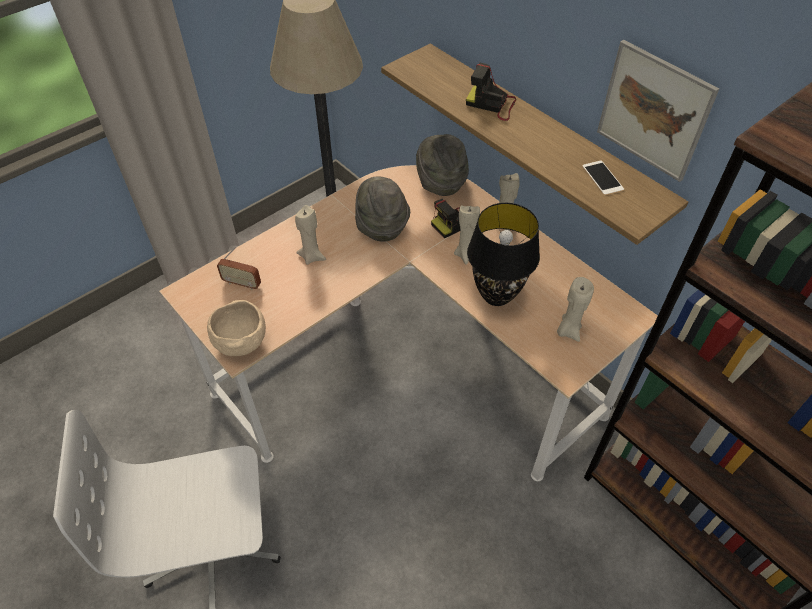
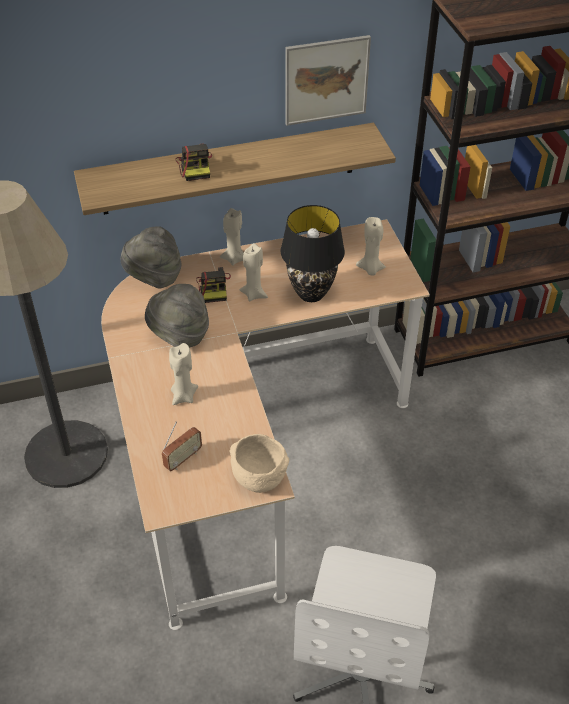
camera: 65 degrees left, 5 degrees down
camera [466,62,516,121] -> camera turned 60 degrees counterclockwise [176,144,212,181]
phone [582,161,624,195] -> none

